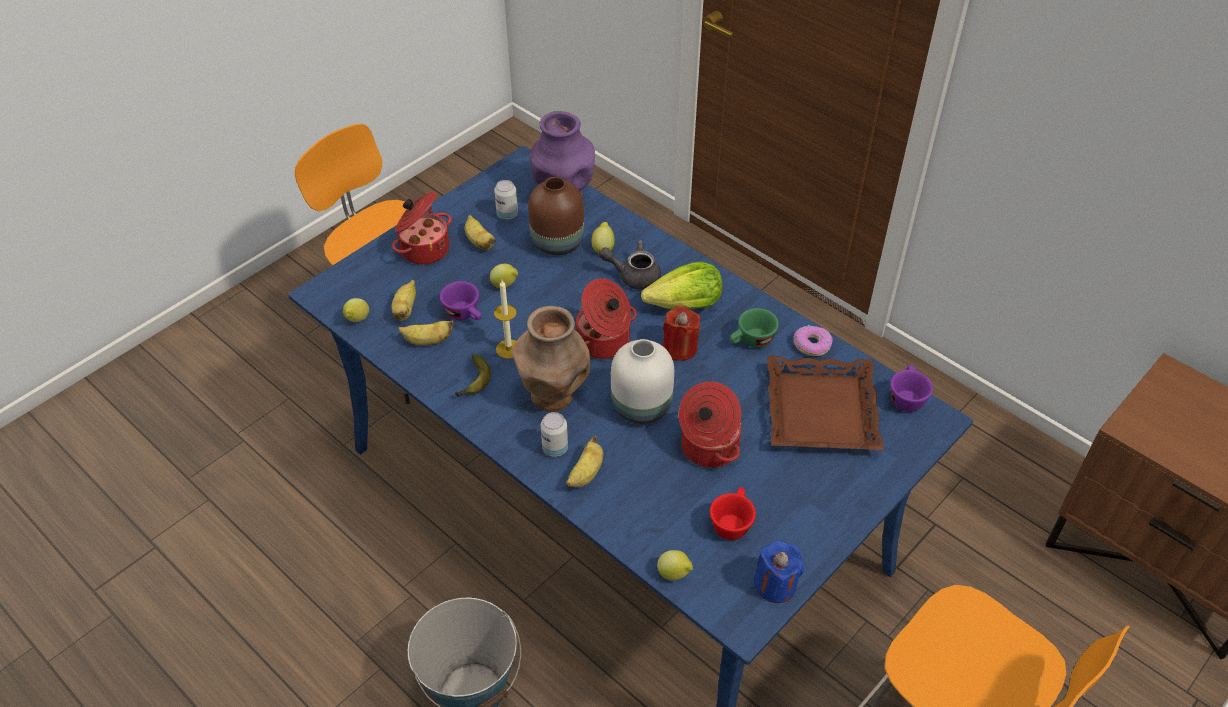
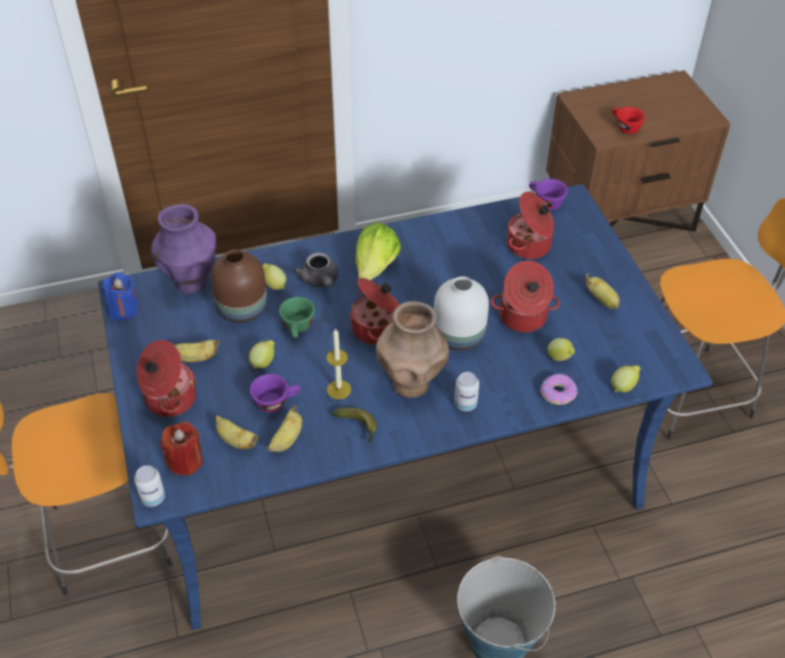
camera: 60 degrees left, 0 degrees up
lemon [343,298,369,322] -> lemon moved to [548,338,575,361]
can [494,180,518,220] -> can moved to [134,465,165,507]
banana [566,435,603,488] -> banana moved to [585,274,620,309]
grey teapot [599,240,661,289] -> grey teapot turned 60 degrees counterclockwise [294,252,338,288]
red candle [663,306,701,361] -> red candle moved to [160,421,203,475]
red cup [710,487,756,540] -> red cup moved to [612,107,645,134]
green cup [730,308,779,348] -> green cup moved to [279,297,315,338]
blue candle [753,540,804,603] -> blue candle moved to [101,273,140,321]
brown tray [767,356,884,450] -> cooking pot [507,192,554,259]
donut [794,325,833,356] -> donut moved to [541,374,578,405]

